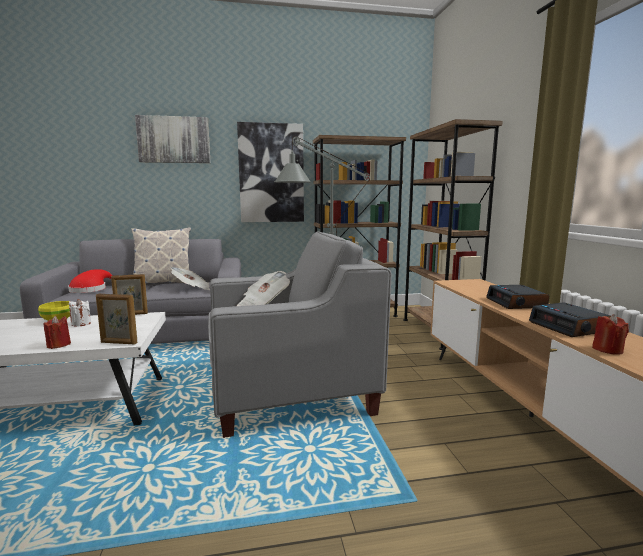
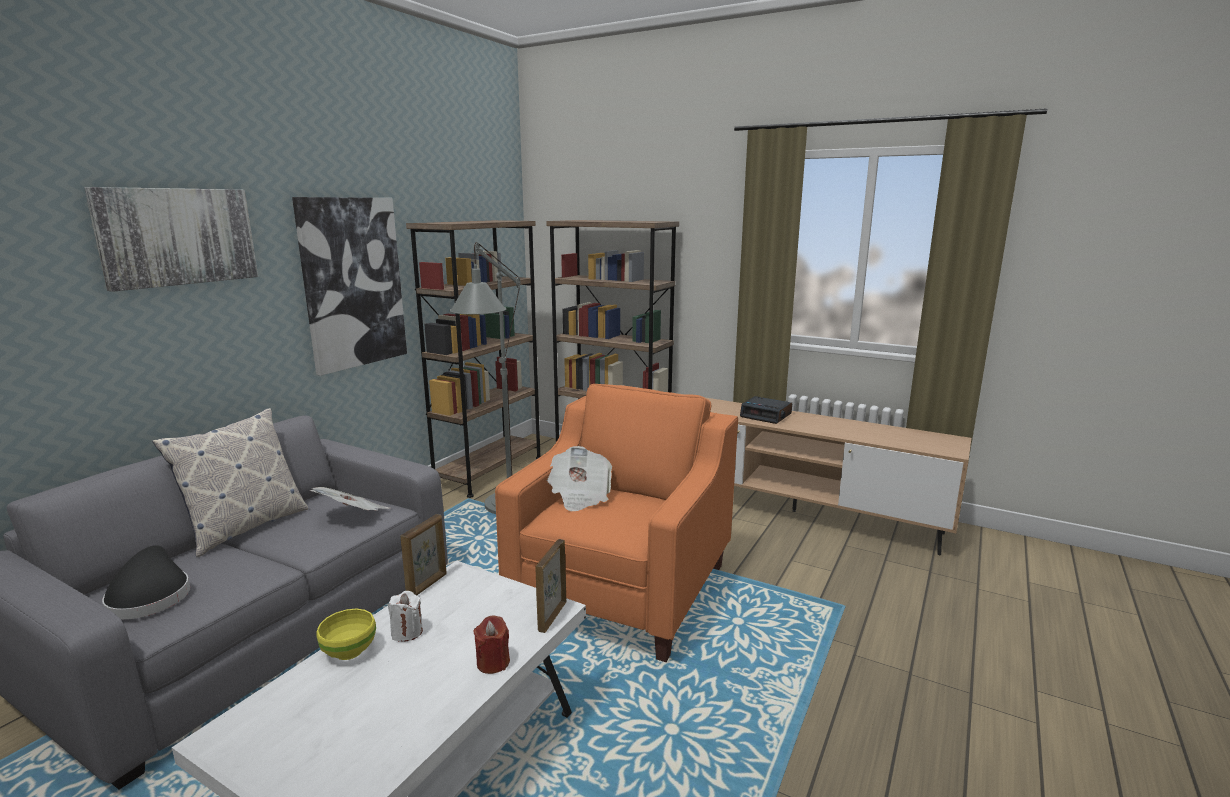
camera: 50 degrees left, 5 degrees up
red hat [68,269,112,293] -> black hat [102,546,190,619]
picture frame [96,294,138,344] -> picture frame turned 150 degrees clockwise [535,539,566,633]
grey armchair [208,231,392,438] -> orange armchair [495,384,738,662]
alarm clock [529,302,611,337] -> none
red candle [592,314,629,355] -> none

